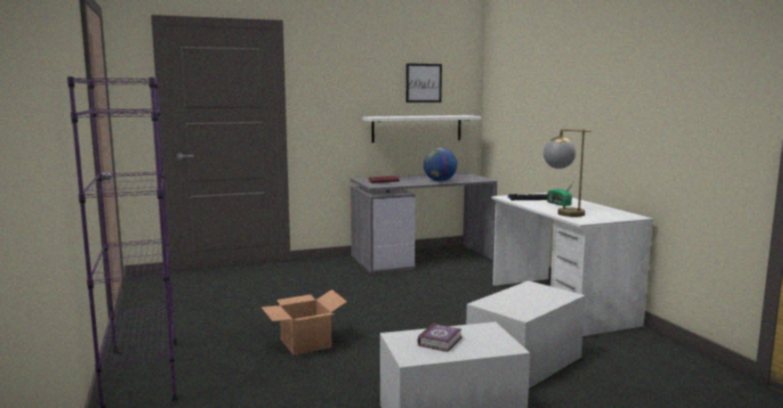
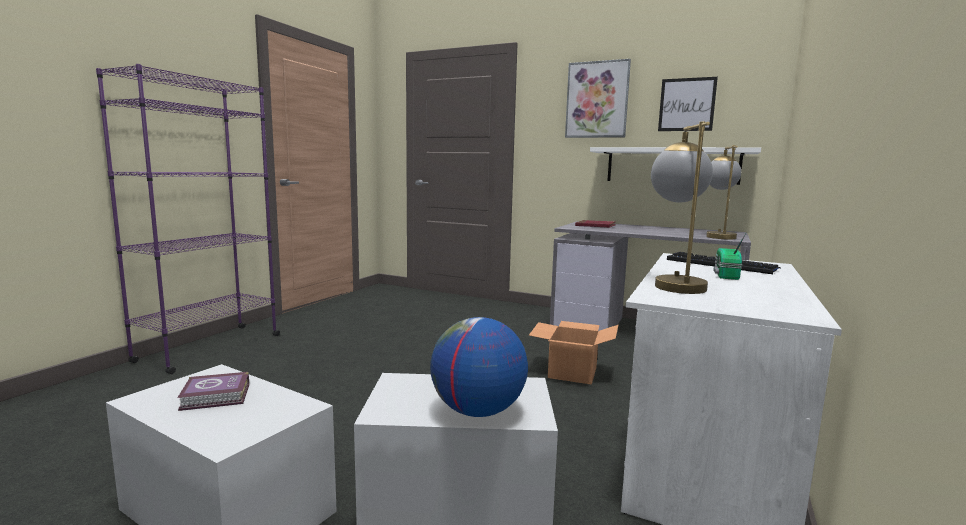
camera: 45 degrees right, 0 degrees up
cardboard box [261,290,347,355] -> cardboard box moved to [529,321,618,385]
globe [423,148,457,182] -> globe moved to [430,317,528,417]
none -> picture [565,59,631,138]
none -> table lamp [706,145,741,239]

